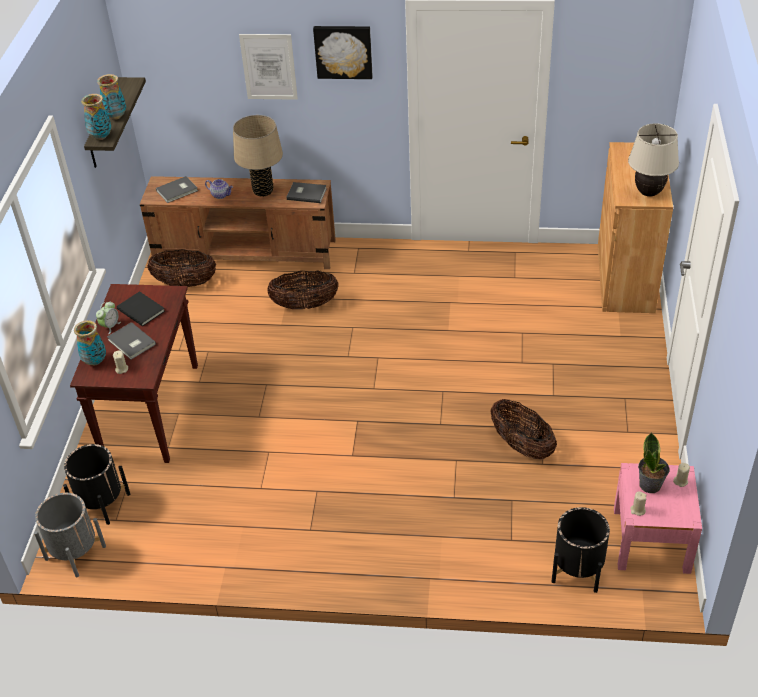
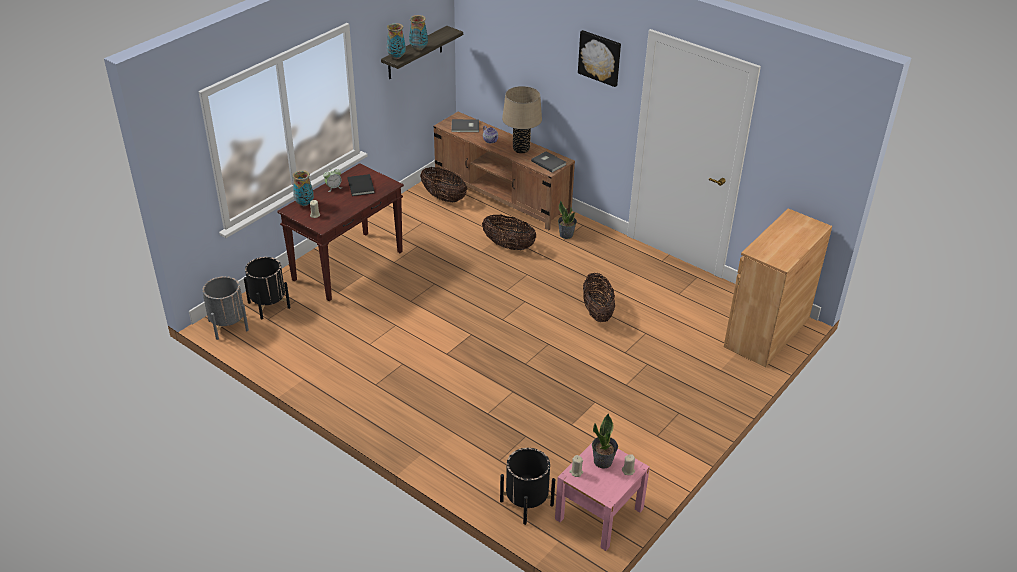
camera: 30 degrees right, 5 degrees down
grey book [107,322,156,359] -> none
picture [239,34,298,100] -> none
basket [490,399,557,460] -> basket moved to [583,273,615,322]
beige table lamp [628,123,679,197] -> none
none -> potted plant [558,201,577,239]

